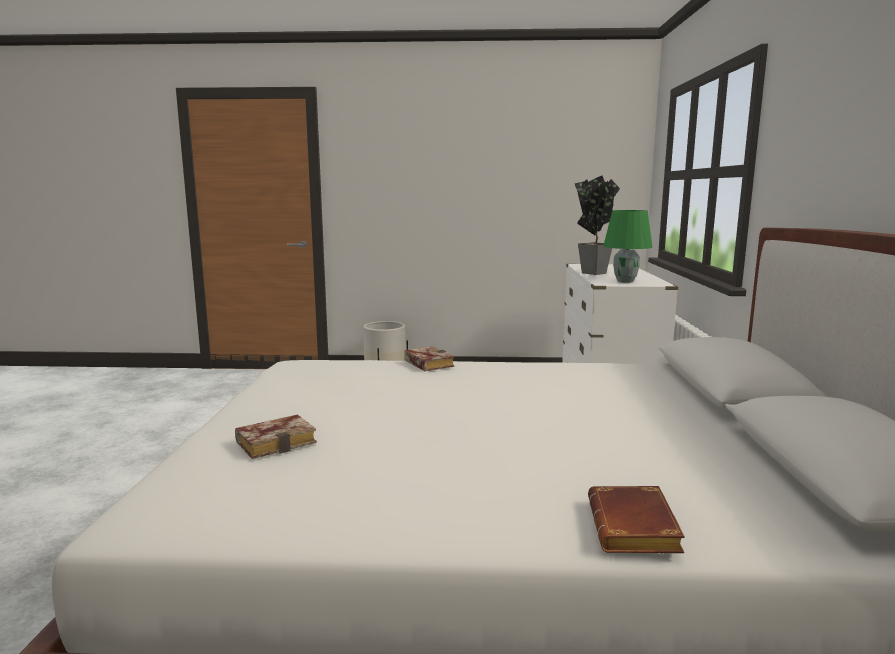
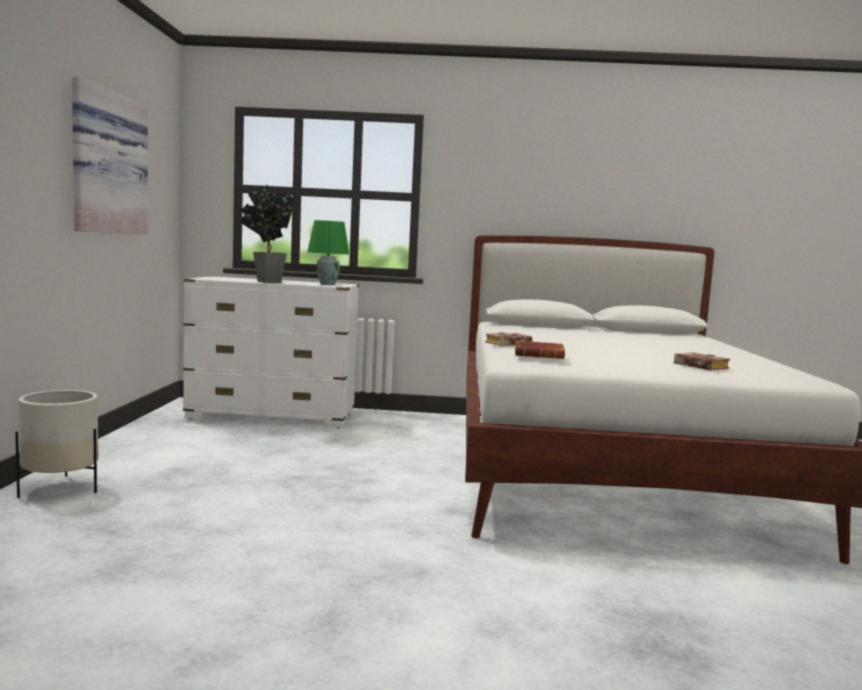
camera: 90 degrees left, 5 degrees down
brown book [588,486,685,553] -> brown book moved to [515,341,565,359]
none -> picture [72,76,148,234]

